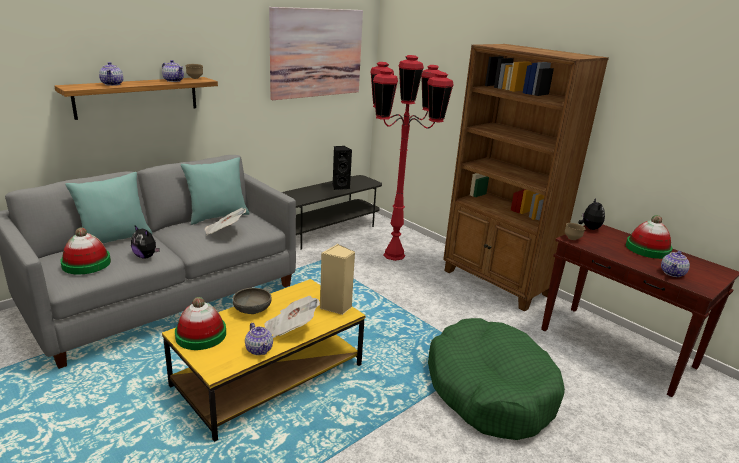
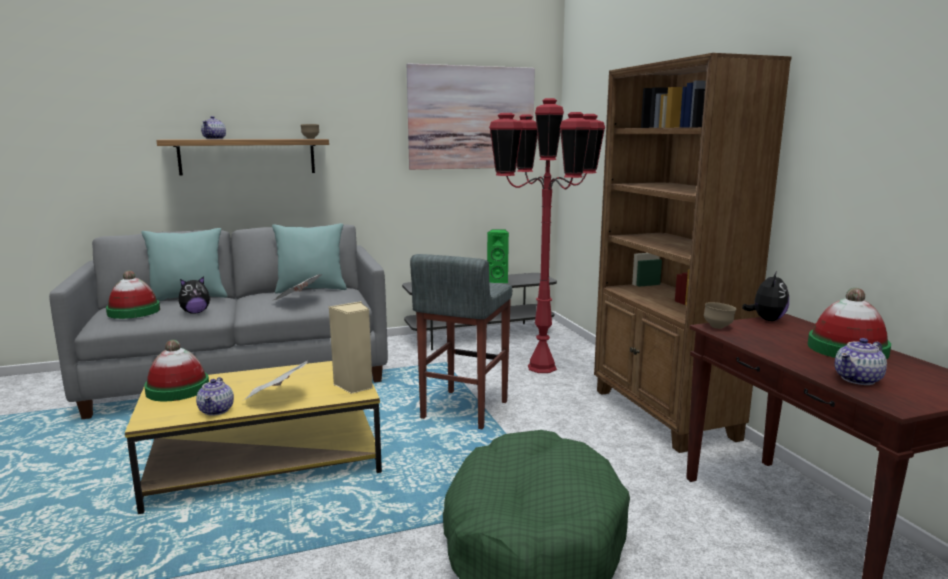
camera: 25 degrees right, 10 degrees down
plush toy [131,226,160,259] -> plush toy turned 90 degrees counterclockwise [179,276,211,314]
teapot [162,60,184,82] -> none
grey bowl [232,288,272,314] -> none
black speaker [333,146,352,190] -> green speaker [487,230,509,283]
none -> grey stool [410,254,512,429]

